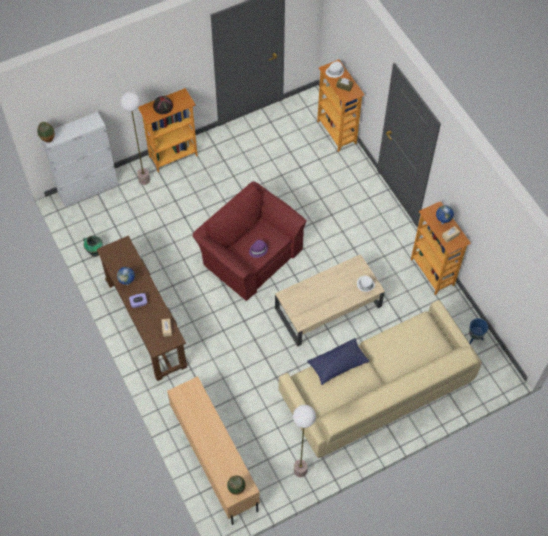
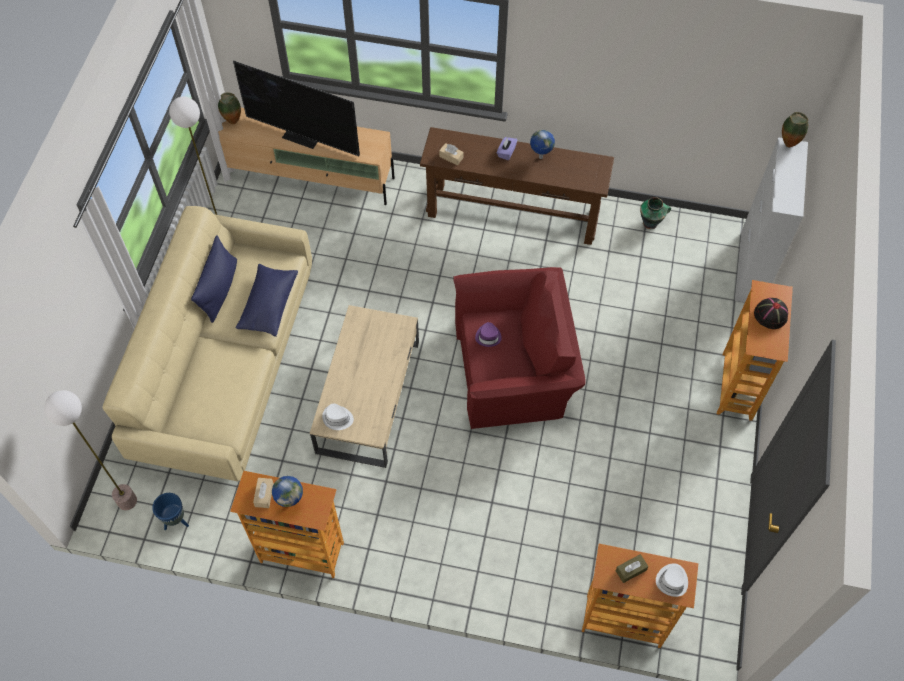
camera: 130 degrees right, 0 degrees up
floor lamp [121,92,150,185] -> floor lamp moved to [44,390,137,510]
none -> blue pillow [191,235,237,323]
none -> television [233,60,360,156]

